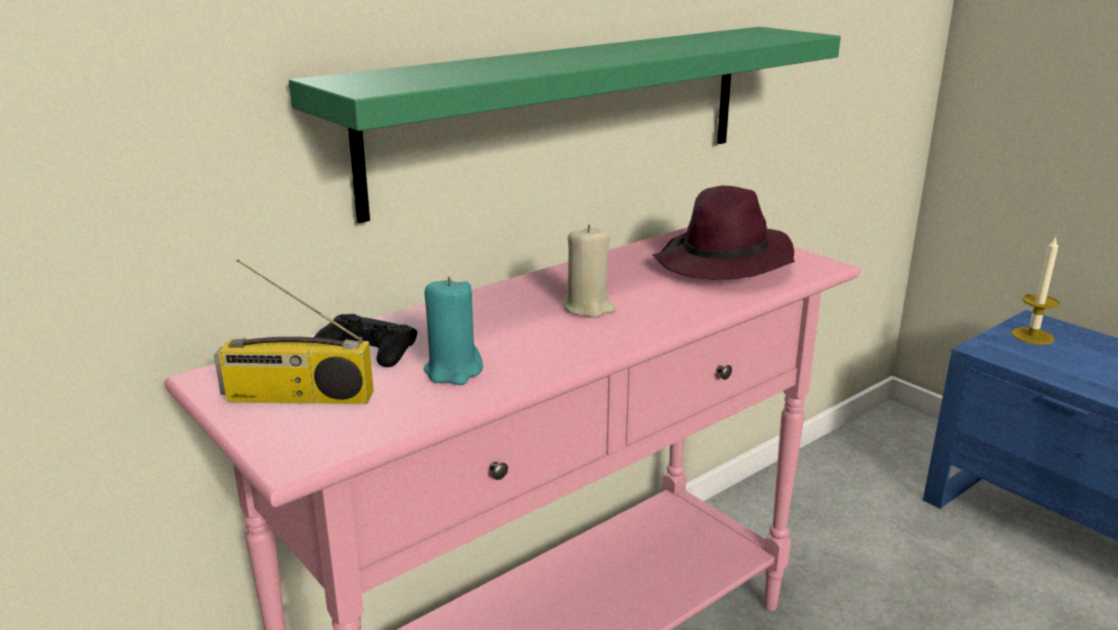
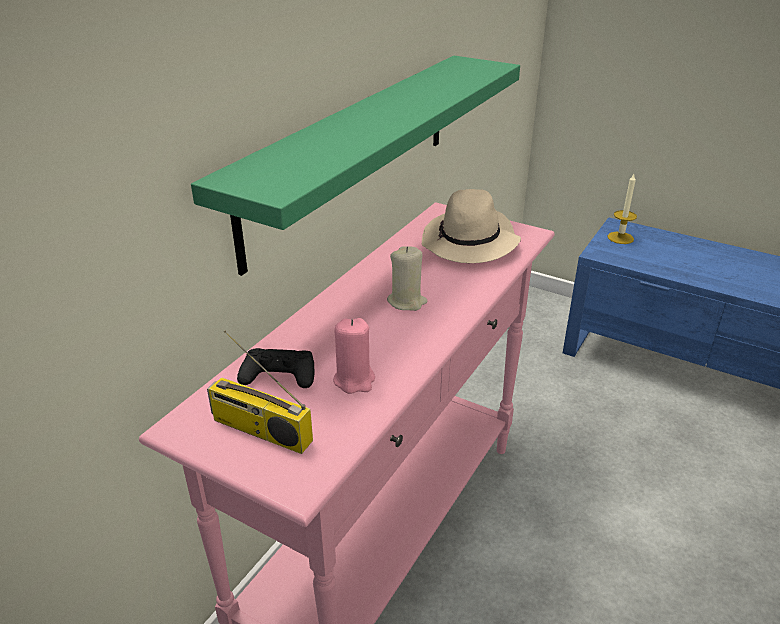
camera: 20 degrees left, 10 degrees up
radio [214,259,374,404] -> radio turned 45 degrees clockwise [207,331,313,454]
turquoise candle [424,277,483,385] -> pink candle [333,318,375,394]
purple hat [652,186,795,280] -> beige hat [421,189,521,263]

